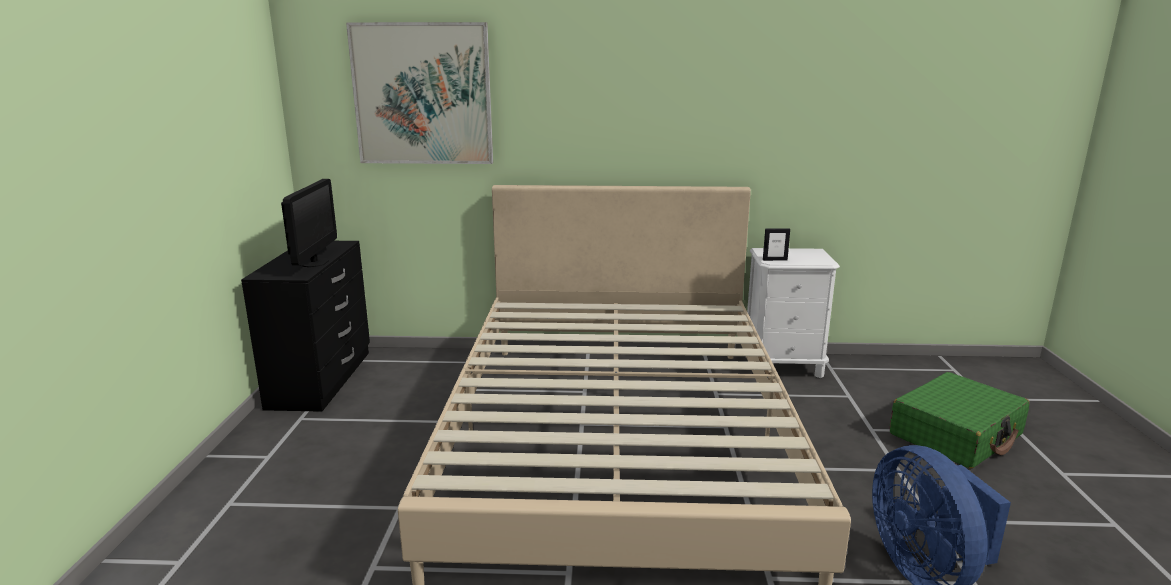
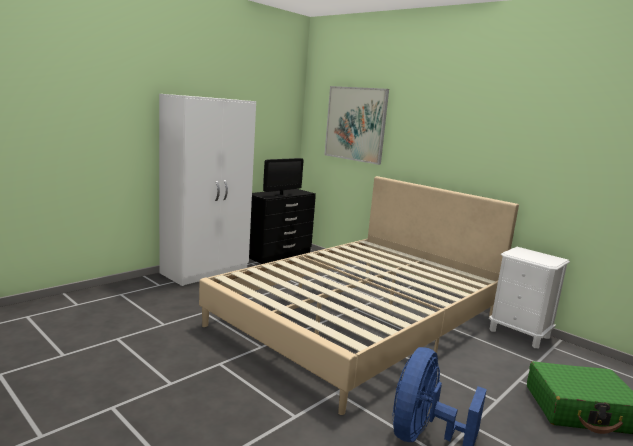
camera: 40 degrees right, 5 degrees down
picture frame [763,228,790,261] -> none
none -> white wardrobe [159,94,256,286]

